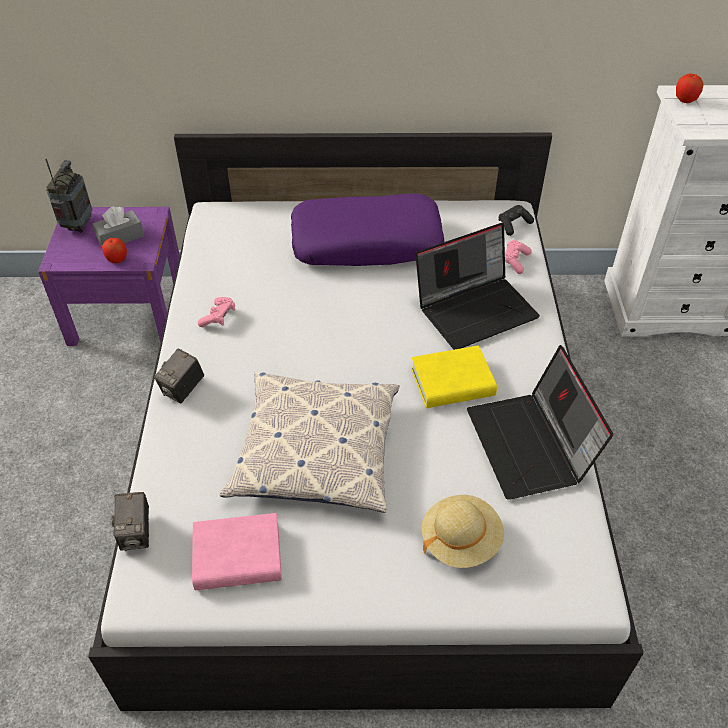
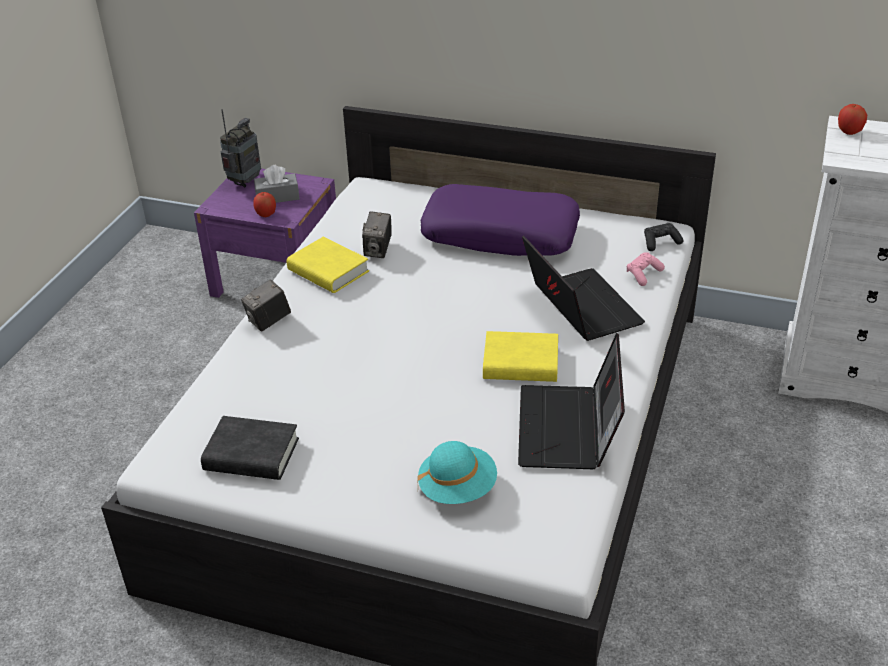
camera: 20 degrees right, 10 degrees down
camera [111,492,149,551] -> camera moved to [362,211,392,258]
pink book [192,513,282,590] -> black book [201,416,299,480]
pink game controller [198,297,235,327] -> yellow book [287,237,369,293]
pillow [219,372,400,513] -> none
laptop [415,223,540,350] -> laptop turned 105 degrees counterclockwise [522,235,645,341]
beige hat [422,495,504,568] -> turquoise hat [417,441,497,504]

